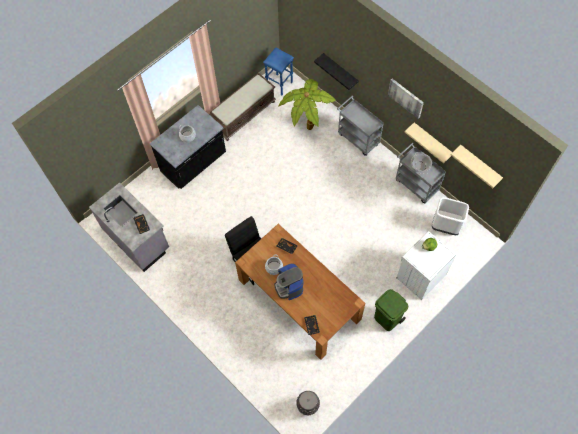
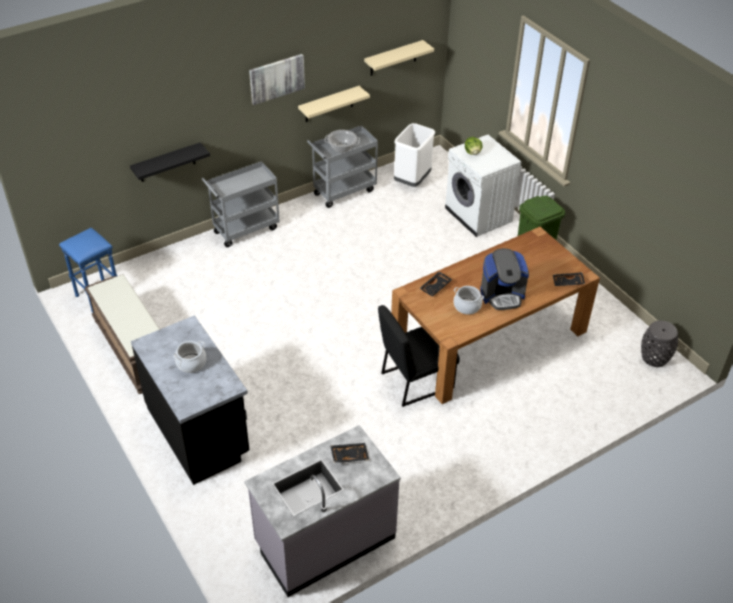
camera: 80 degrees left, 20 degrees down
potted plant [278,79,336,130] -> none

